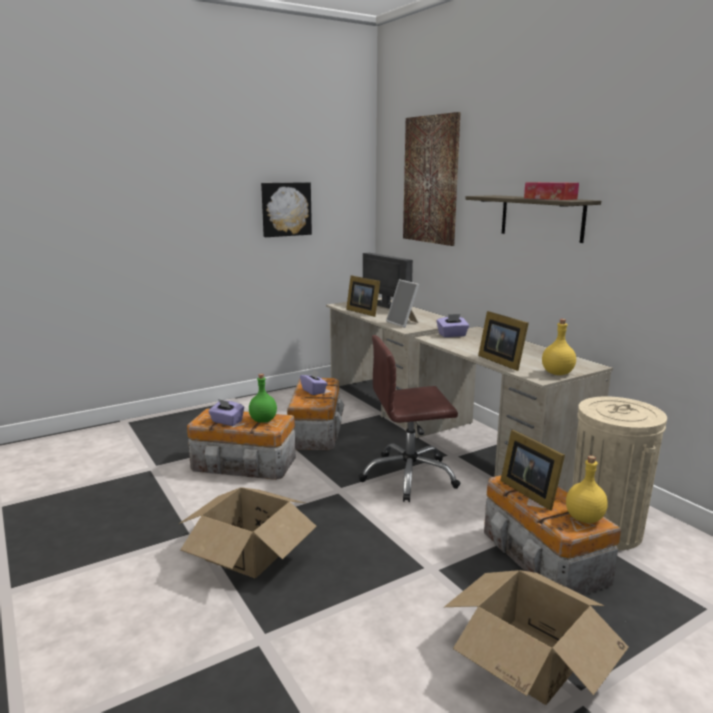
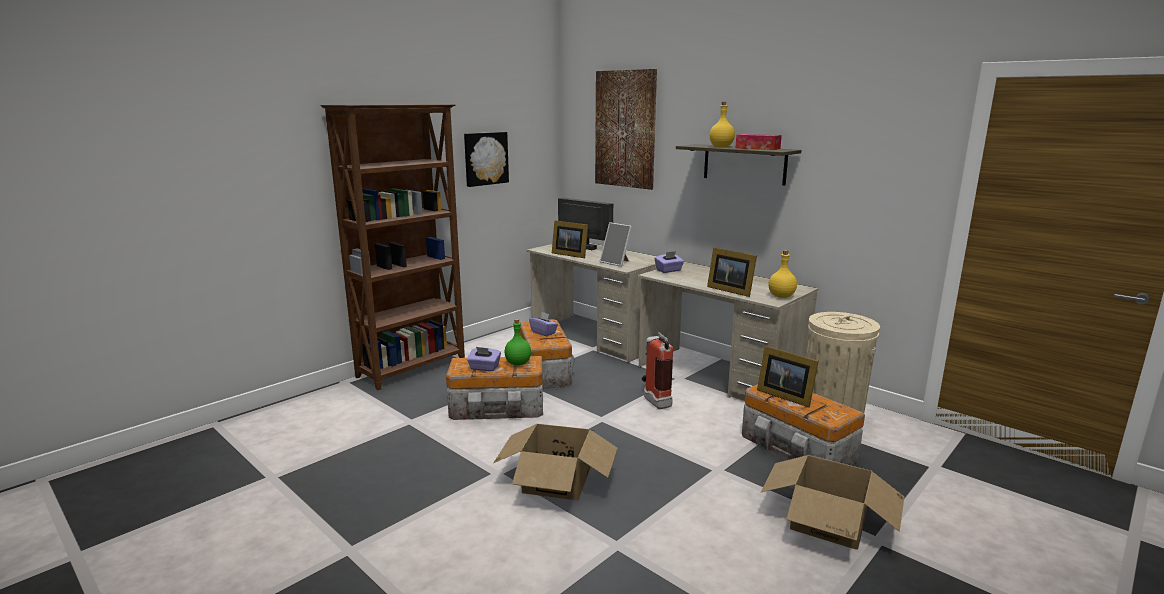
camera: 15 degrees left, 0 degrees up
brown office chair [358,335,461,502] -> fire extinguisher [642,332,673,409]
yellow bottle [566,456,608,523] -> yellow bottle moved to [710,102,735,147]
none -> brown bookcase [320,104,465,390]

